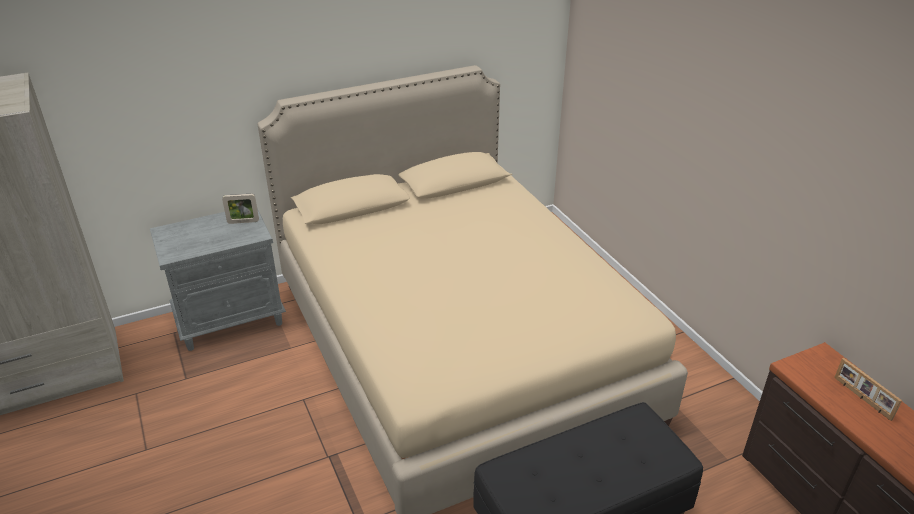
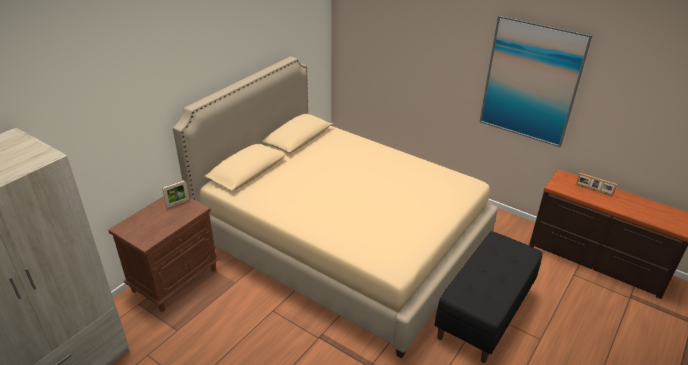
camera: 30 degrees left, 0 degrees up
grey nightstand [150,209,286,351] -> brown nightstand [108,196,219,312]
none -> picture [480,15,592,147]

